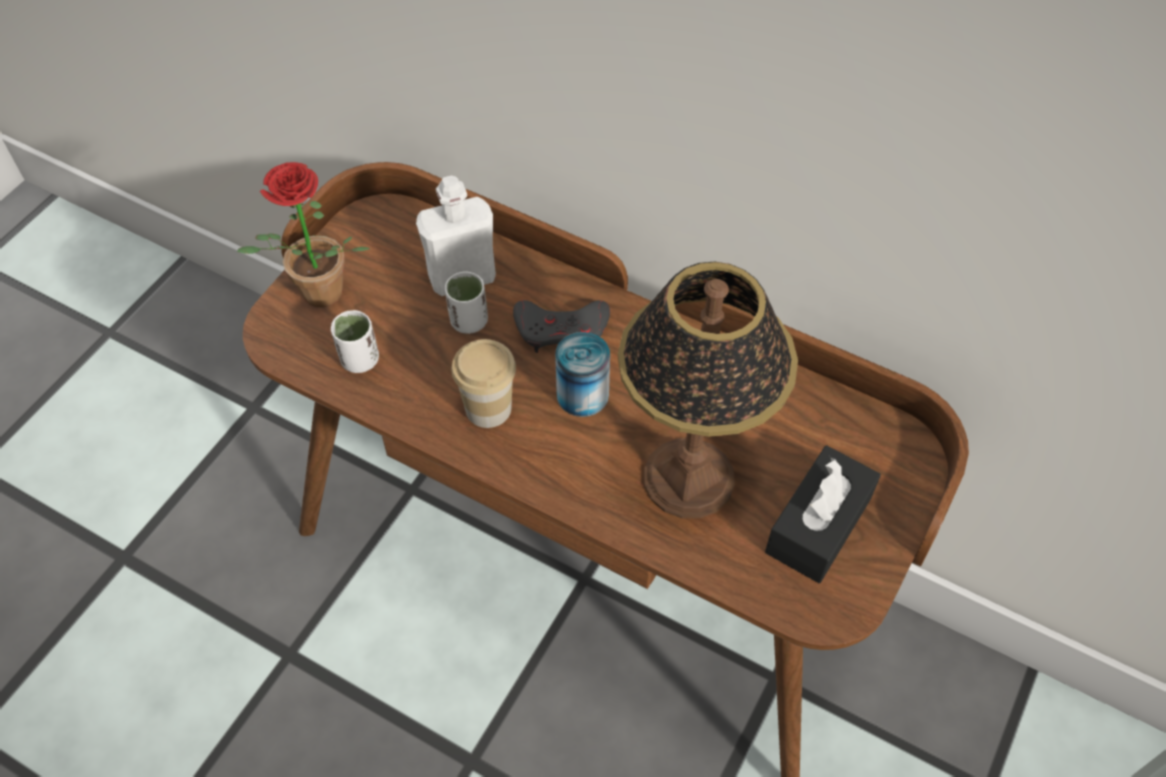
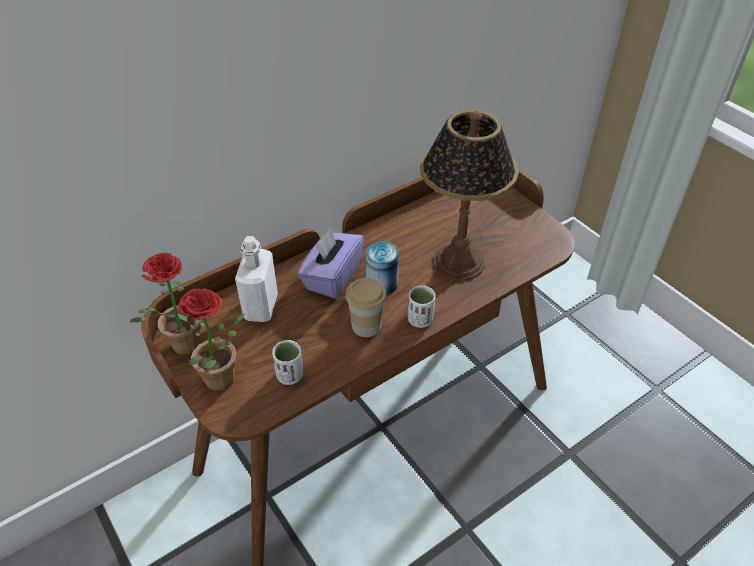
camera: 65 degrees left, 10 degrees down
white cup [445,271,488,334] -> white cup moved to [408,285,435,328]
grey game controller [513,300,610,353] -> purple tissue box [297,228,364,299]
black tissue box [765,445,881,583] -> none
none -> potted plant [130,253,201,355]

